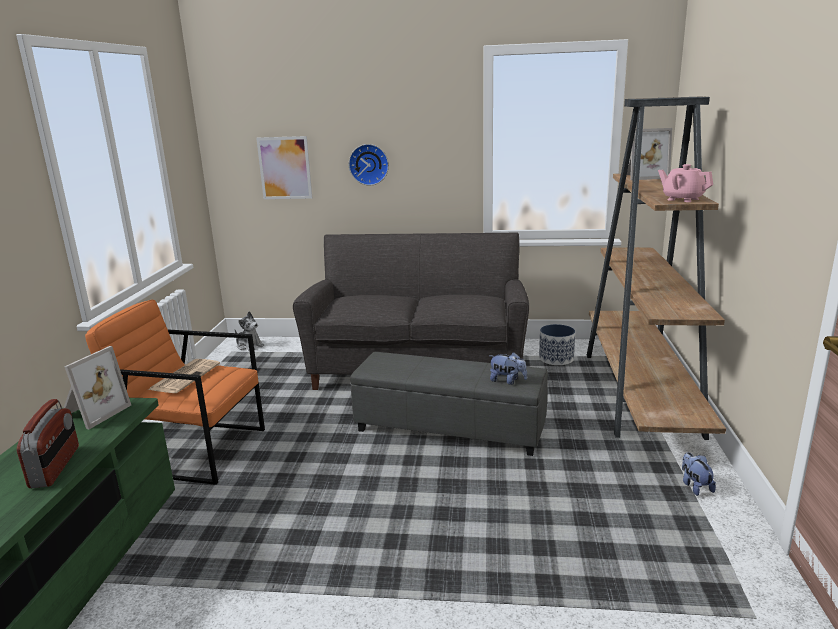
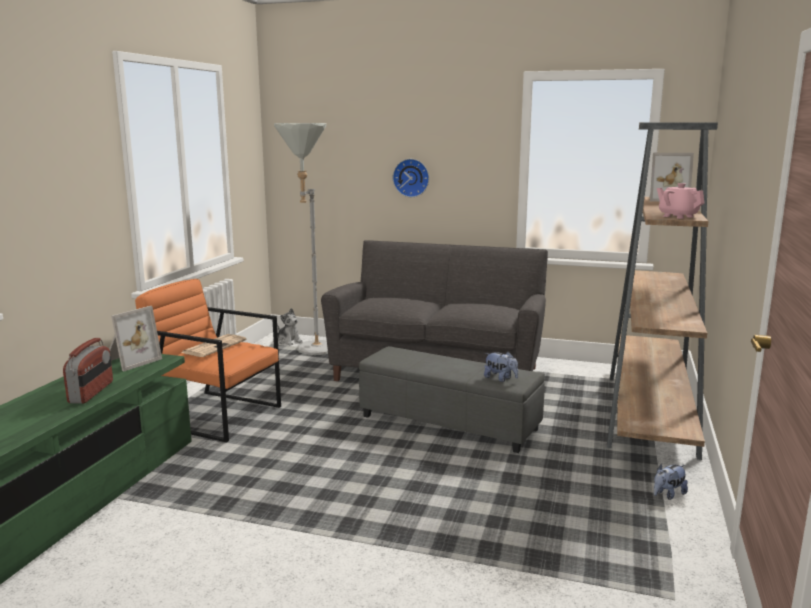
camera: 10 degrees right, 5 degrees down
picture [256,136,312,199] -> none
planter [539,324,575,365] -> none
plush toy [682,453,716,496] -> plush toy turned 120 degrees counterclockwise [654,464,688,500]
none -> grey floor lamp [274,123,328,355]

